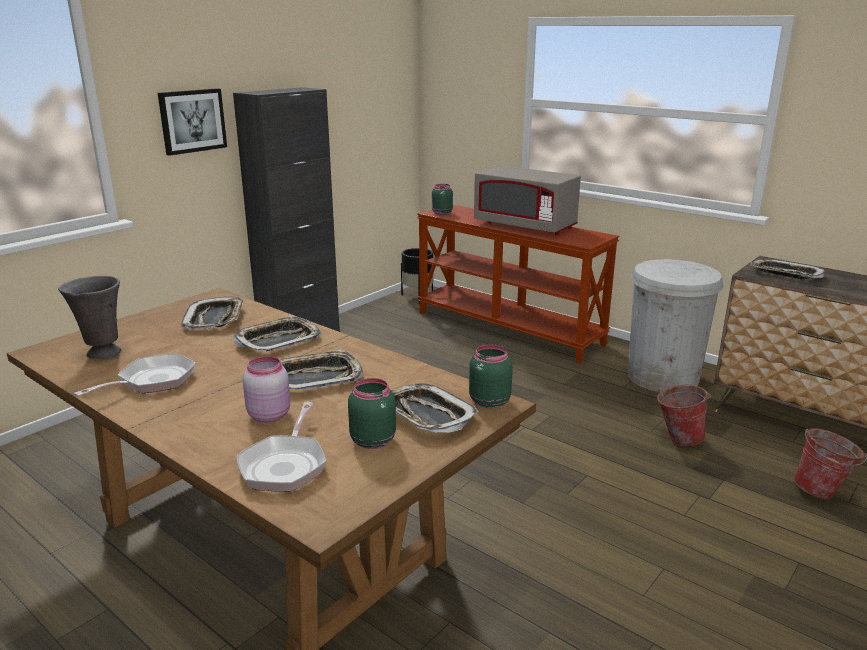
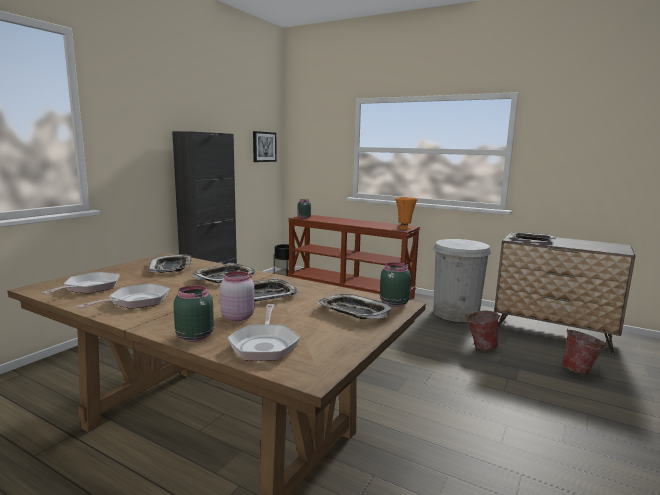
camera: 10 degrees left, 10 degrees down
grey vase [58,276,121,359] -> frying pan [41,272,120,294]
picture [158,88,227,156] -> picture moved to [253,131,277,162]
green jar [348,378,396,449] -> green jar moved to [173,285,214,342]
grey microwave [474,166,581,235] -> none
none -> orange vase [395,197,418,230]

